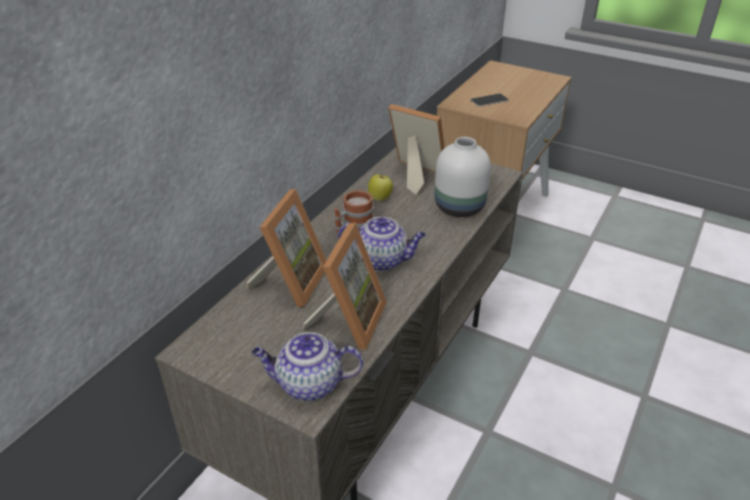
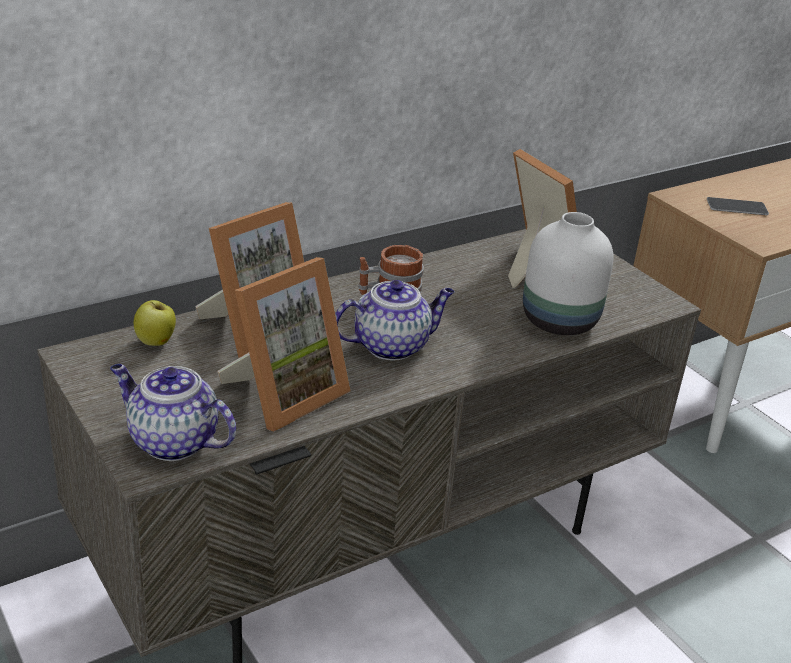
camera: 25 degrees right, 5 degrees down
teapot [338,217,426,271] -> teapot turned 60 degrees counterclockwise [335,280,455,360]
apple [368,174,393,201] -> apple moved to [134,300,176,346]

